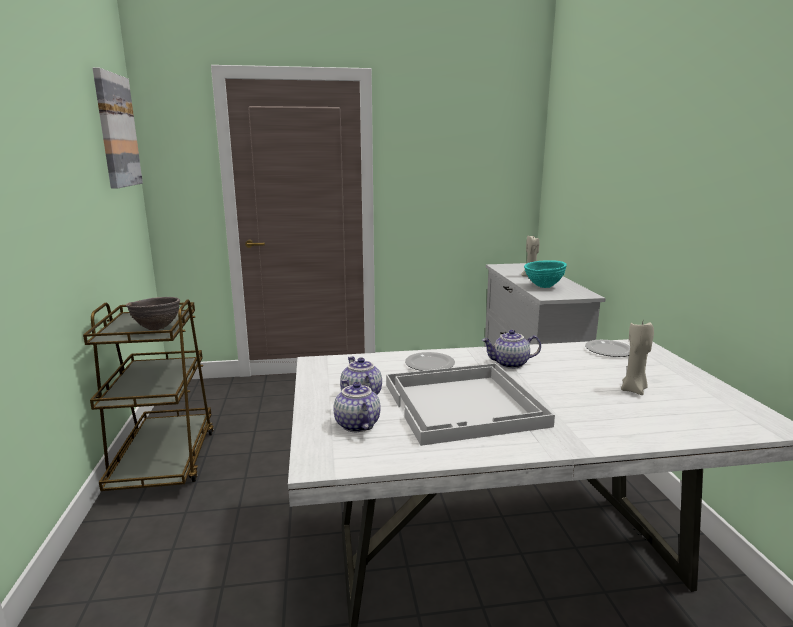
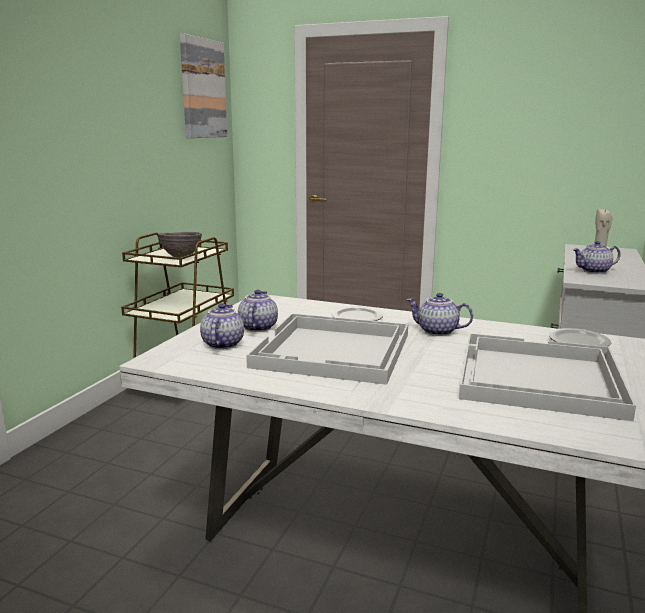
camera: 30 degrees right, 0 degrees up
turquoise bowl [524,260,567,288] -> teapot [573,241,621,274]
beige candle [621,322,654,395] -> white tray [459,333,636,421]

